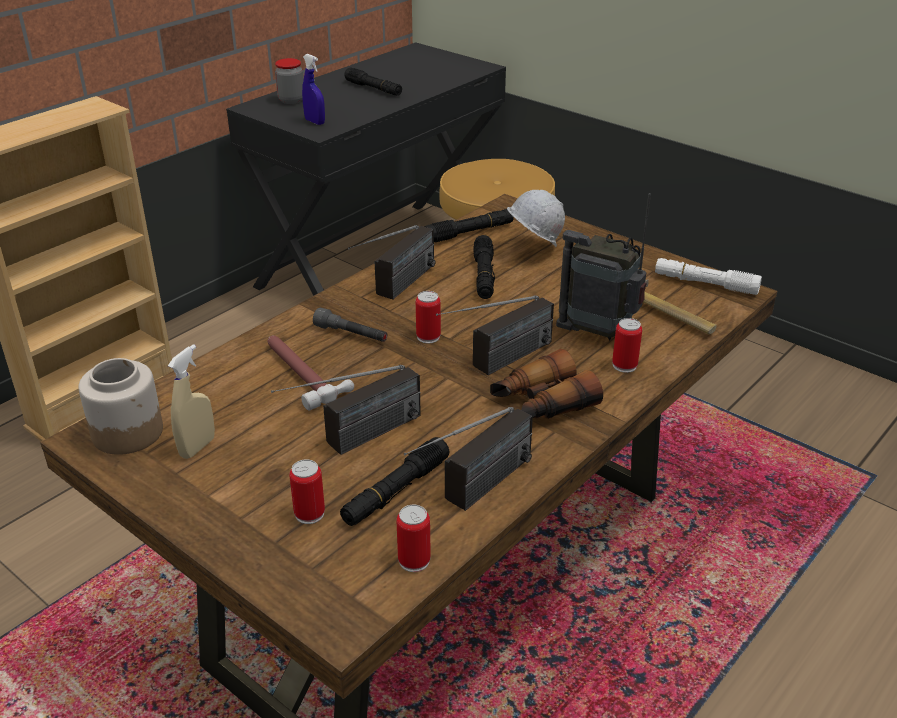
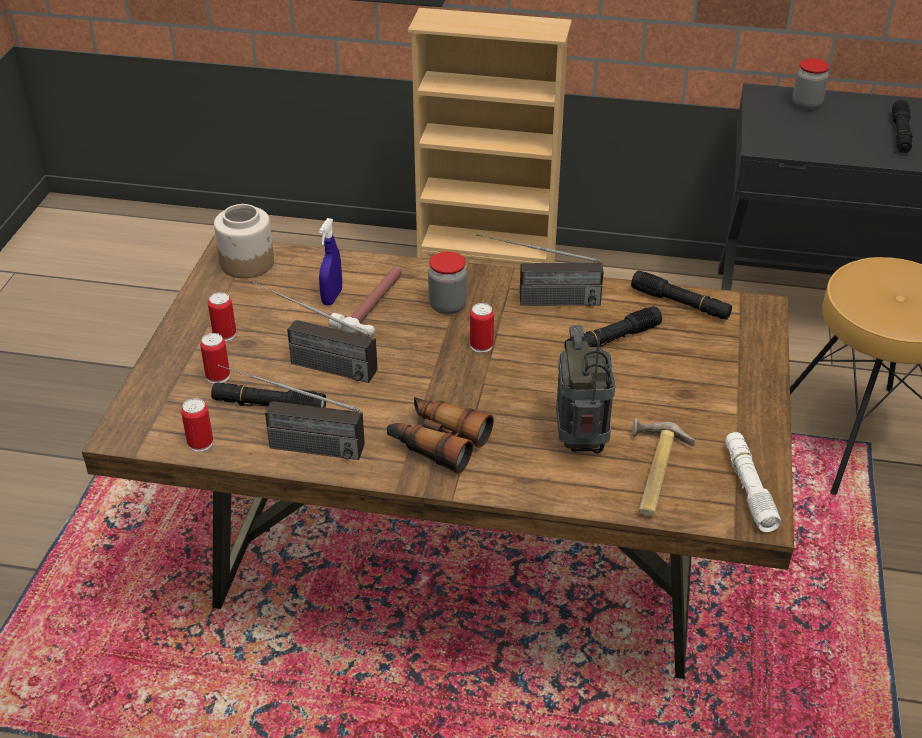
camera: 60 degrees right, 5 degrees up
beige spray bottle [168,344,215,459] -> none
blue spray bottle [302,54,325,125] -> blue spray bottle moved to [319,218,342,305]
grey flashlight [313,308,387,342] -> jar [428,252,467,315]
radio [436,295,554,375] -> none
white hard hat [507,190,565,247] -> none
can [612,318,642,373] -> can moved to [208,292,236,342]

